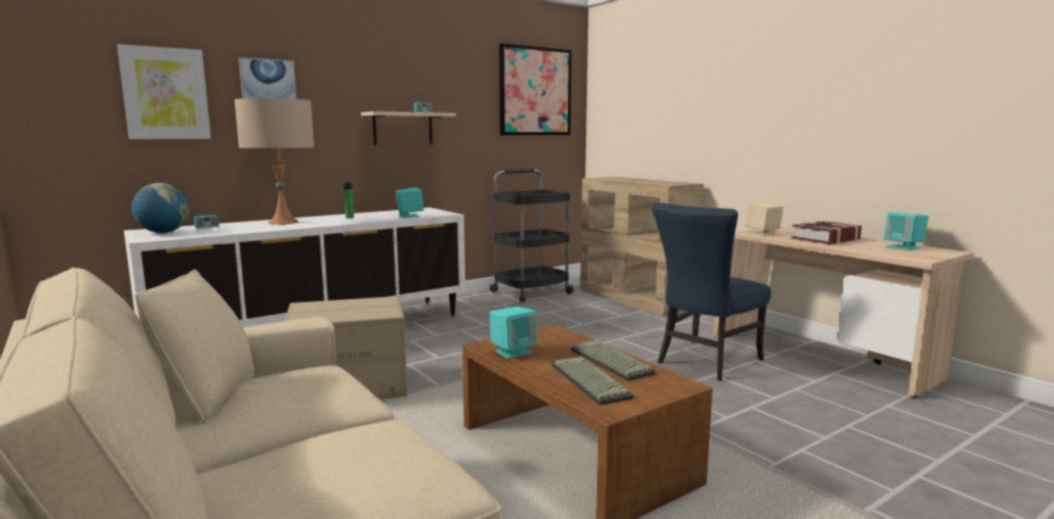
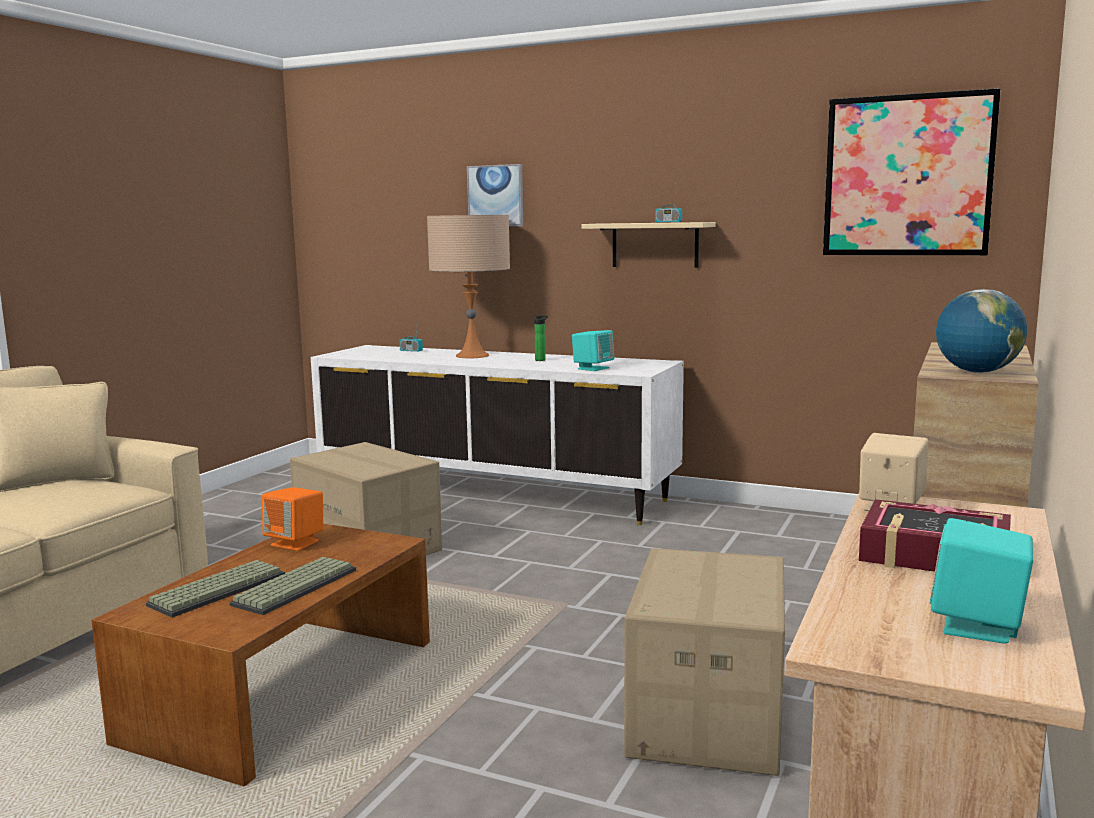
camera: 60 degrees right, 0 degrees up
picture [117,44,211,139] -> none
globe [132,183,189,233] -> globe moved to [936,289,1027,373]
black cart [489,169,574,303] -> none
turquoise speaker [490,306,538,359] -> orange speaker [262,487,323,551]
blue chair [651,203,771,381] -> cardboard box [624,548,785,776]

